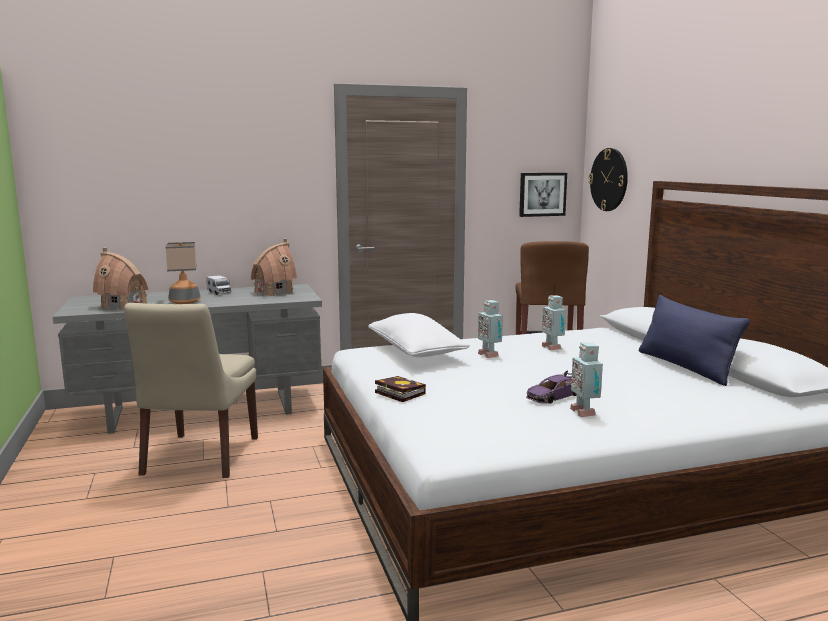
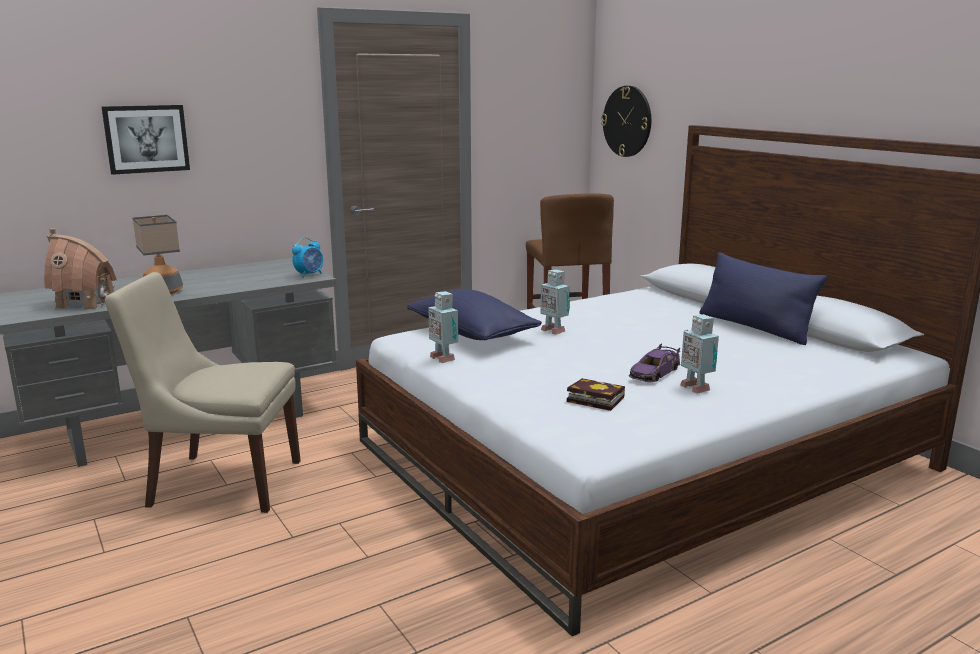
camera: 15 degrees left, 5 degrees up
beige chair [124,303,258,478] -> beige chair turned 105 degrees clockwise [105,272,301,513]
toy truck [207,275,231,295] -> none
toy house [251,238,297,297] -> none
white pillow [368,313,470,357] -> blue pillow [407,289,542,340]
book [375,376,426,402] -> book moved to [567,378,625,411]
picture [519,173,567,217] -> picture moved to [102,105,190,175]
toy robot [542,295,566,350] -> toy robot moved to [428,291,458,363]
none -> alarm clock [292,237,323,278]

